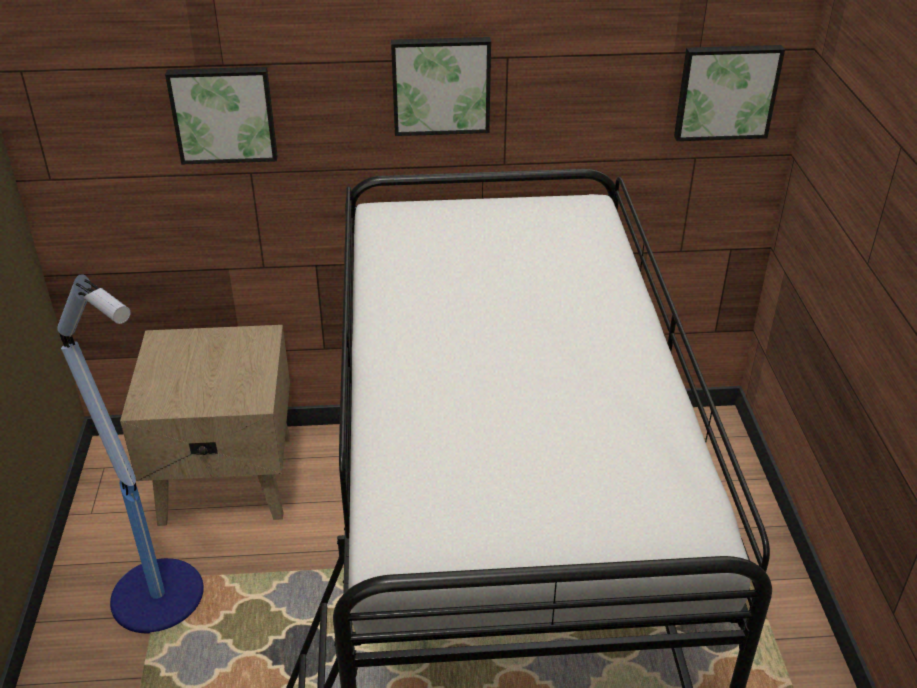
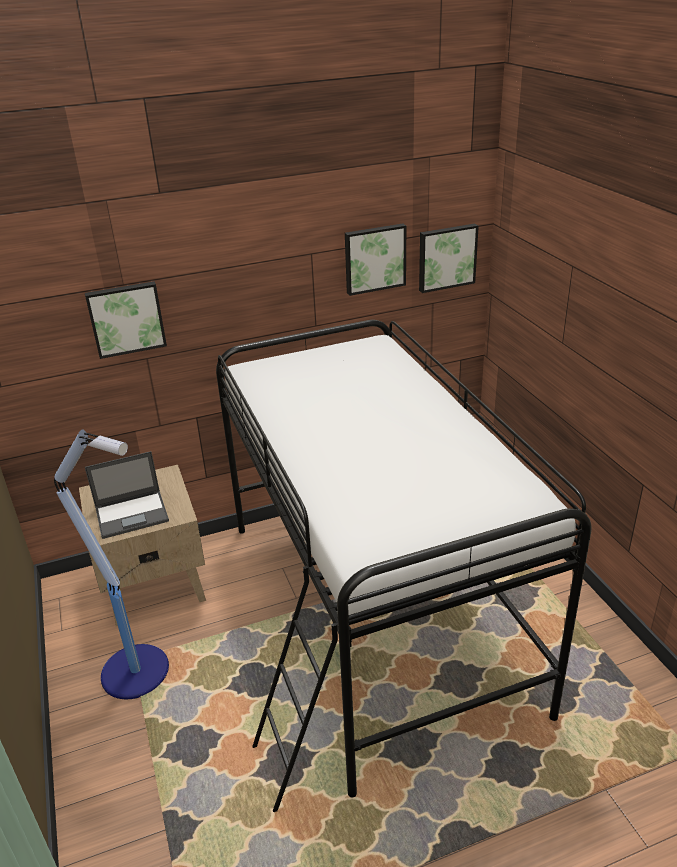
camera: 15 degrees left, 5 degrees down
picture [391,37,491,136] -> picture moved to [345,224,406,296]
none -> laptop [85,451,169,539]

